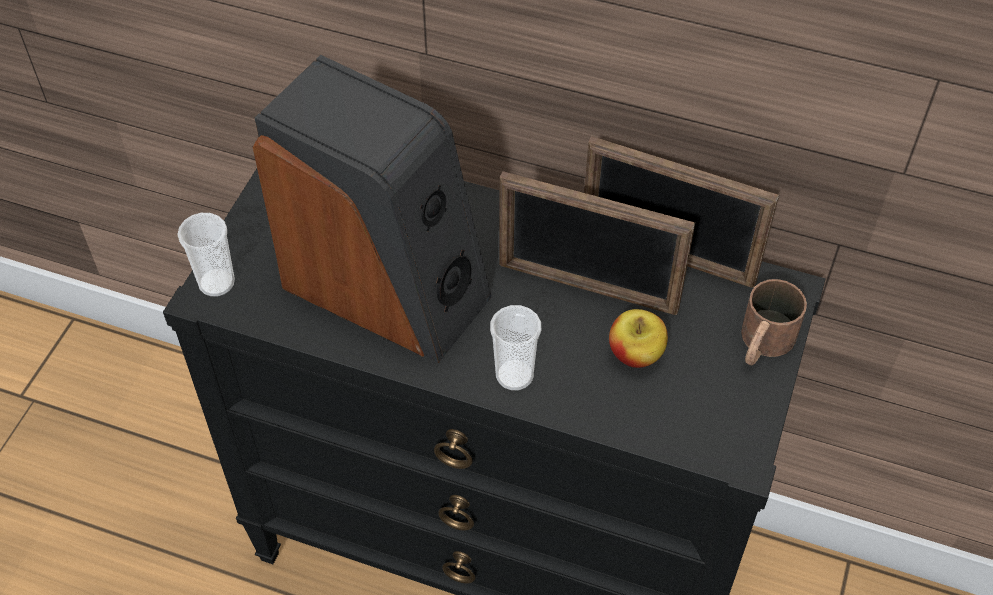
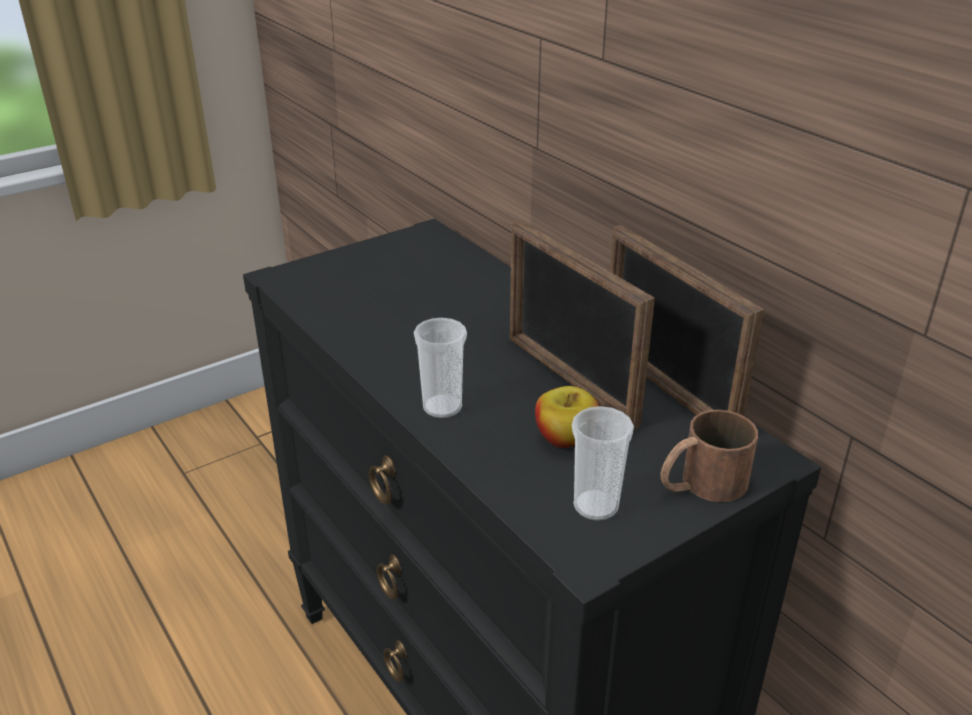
camera: 35 degrees right, 20 degrees down
cup [177,213,235,297] -> cup moved to [572,406,634,521]
speaker [253,55,491,363] -> none

